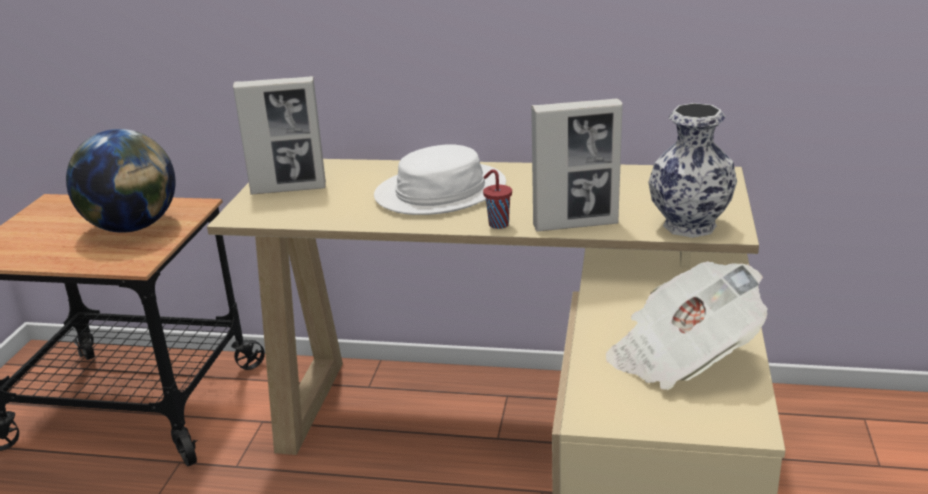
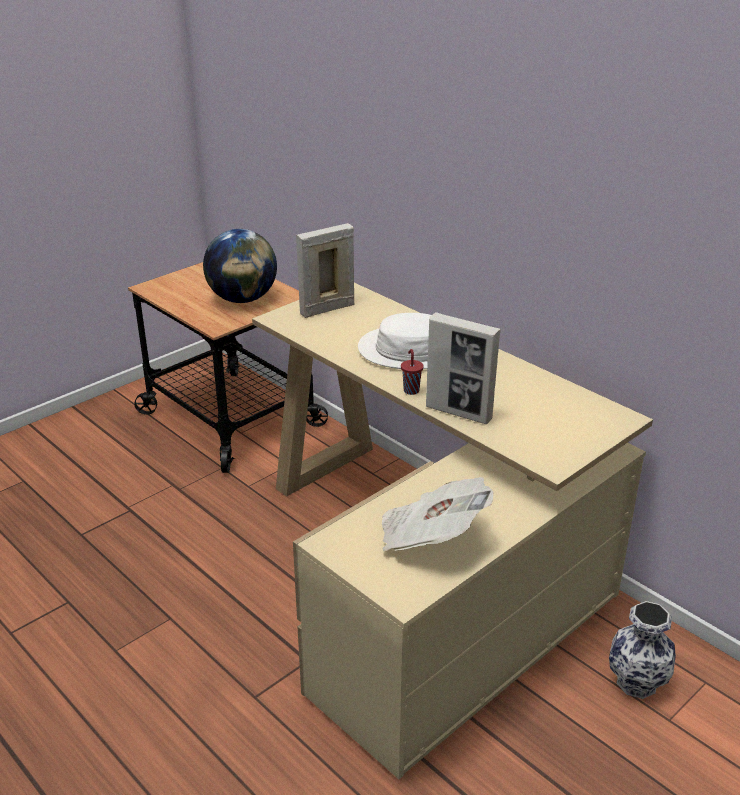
camera: 35 degrees right, 5 degrees up
picture frame [233,76,326,194] -> picture frame turned 120 degrees clockwise [296,223,354,318]
vase [648,103,737,238] -> vase moved to [609,601,676,699]

